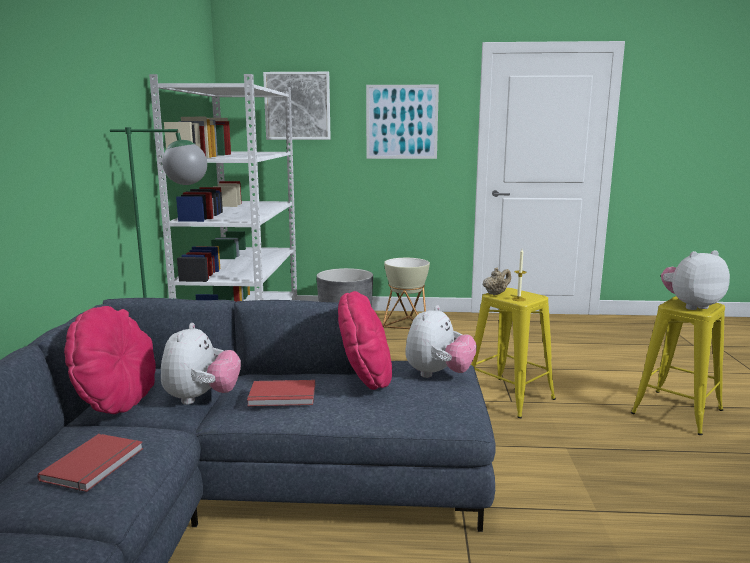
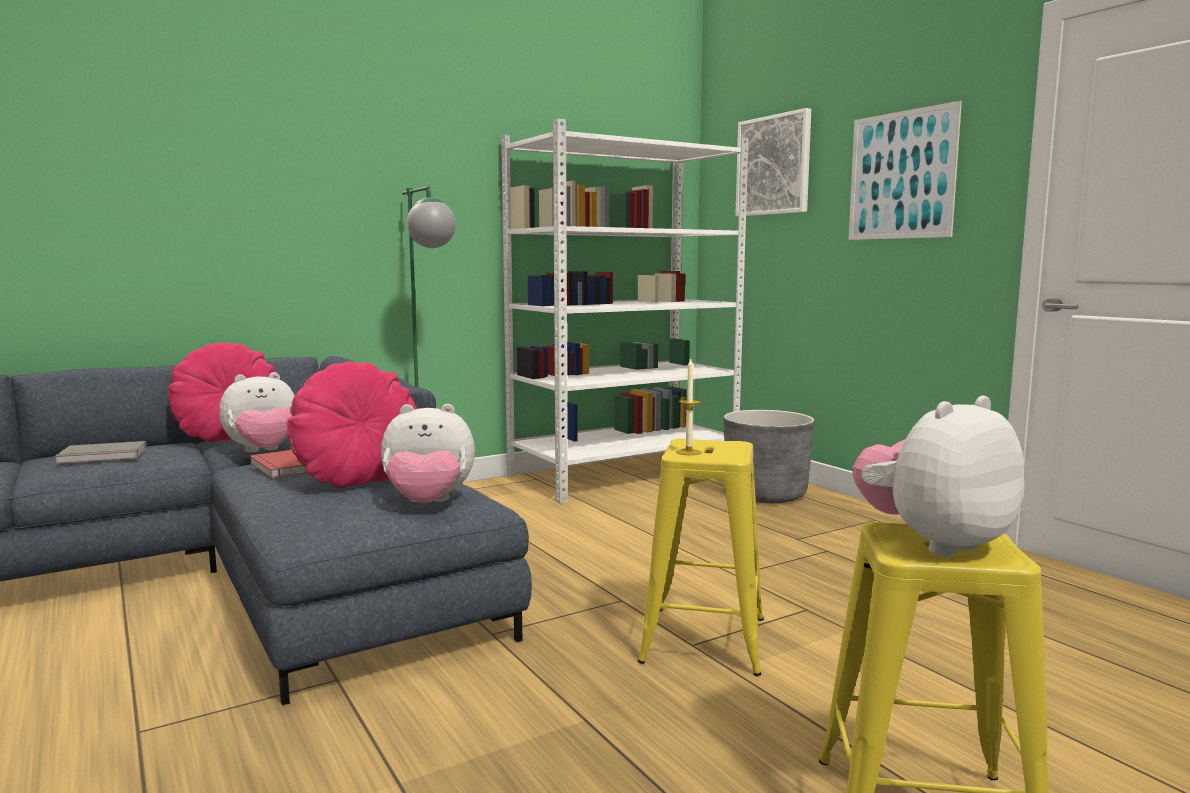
camera: 55 degrees right, 5 degrees down
red book [37,434,143,492] -> grey book [55,441,147,464]
planter [383,258,430,329] -> none
beige teapot [483,268,511,295] -> none
plush toy [661,250,730,310] -> plush toy turned 75 degrees counterclockwise [852,396,1025,557]

